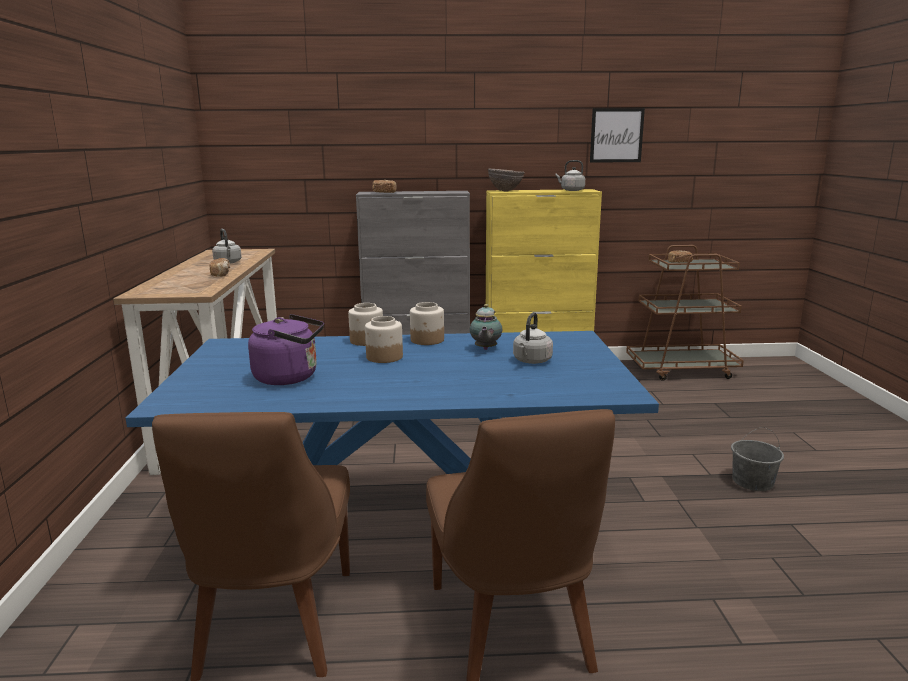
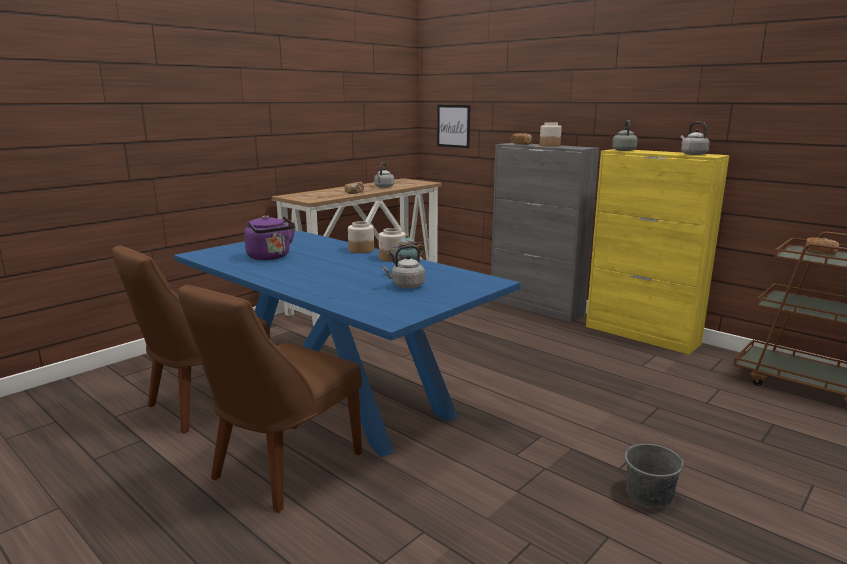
camera: 45 degrees right, 0 degrees up
jar [365,316,403,363] -> jar moved to [540,122,562,147]
brown bowl [488,168,525,192] -> grey kettle [612,120,638,151]
picture [590,108,645,163] -> picture moved to [437,105,471,148]

